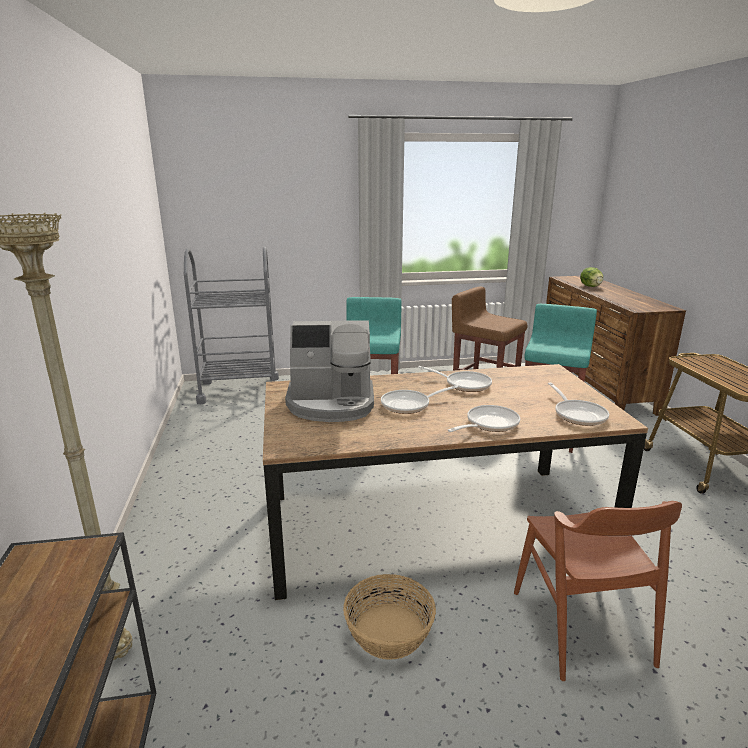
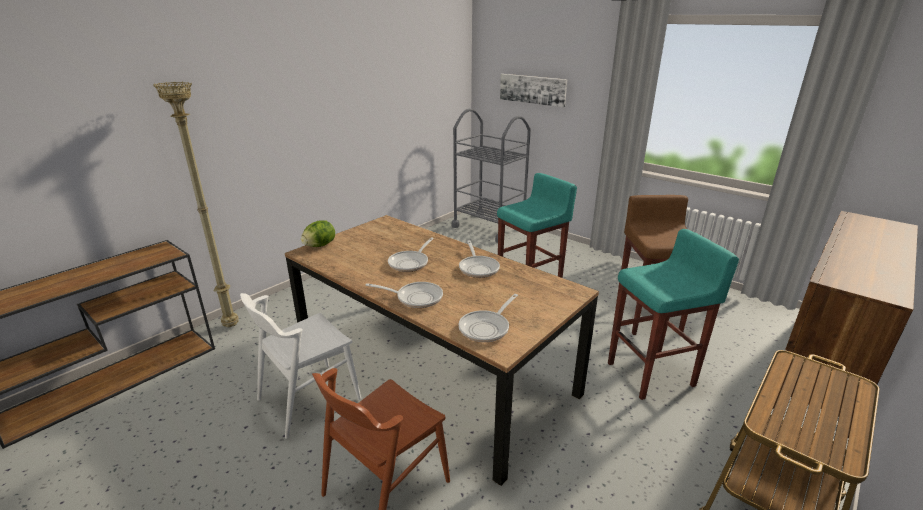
camera: 50 degrees right, 5 degrees up
coffee machine [285,320,374,422] -> none
basket [343,574,436,660] -> white chair [240,293,361,439]
frying pan [381,385,458,414] -> frying pan turned 90 degrees counterclockwise [388,237,434,272]
lettuce [580,267,603,287] -> lettuce moved to [301,220,335,247]
none -> picture [500,74,567,107]

